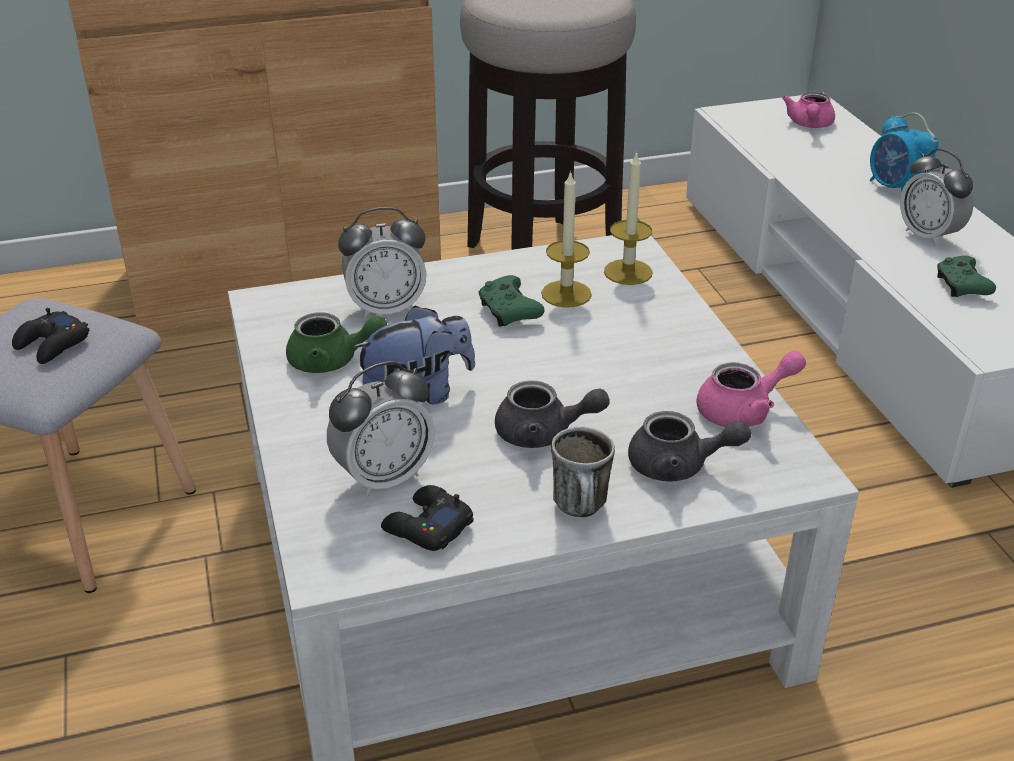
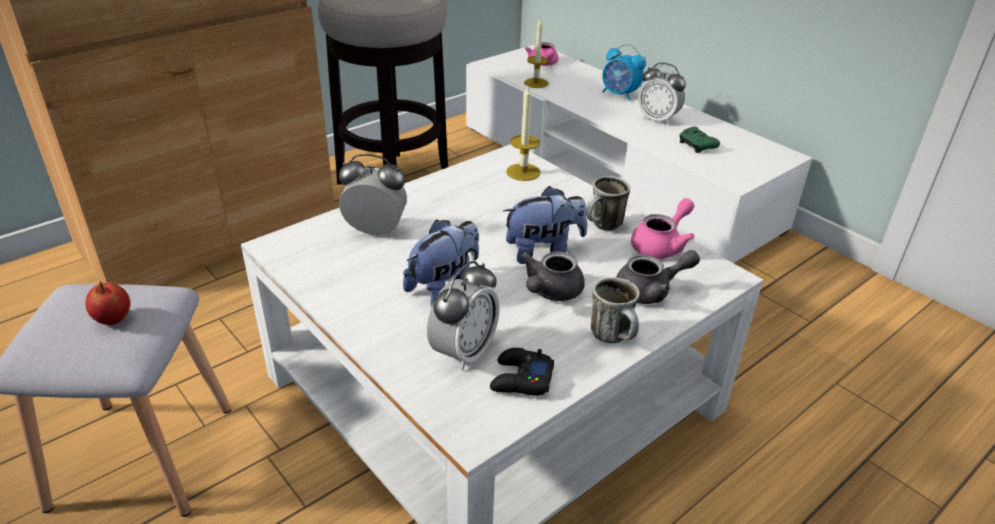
camera: 25 degrees left, 0 degrees up
black game controller [12,308,90,364] -> apple [85,282,131,325]
green teapot [286,312,387,373] -> none
alarm clock [338,207,427,319] -> alarm clock turned 135 degrees counterclockwise [339,154,407,236]
green game controller [478,275,544,327] -> none
grey teapot [495,381,610,448] -> grey teapot turned 135 degrees clockwise [520,251,585,301]
candle [541,170,592,308] -> candle moved to [524,19,549,88]
none -> plush toy [503,186,587,264]
none -> mug [586,176,630,231]

